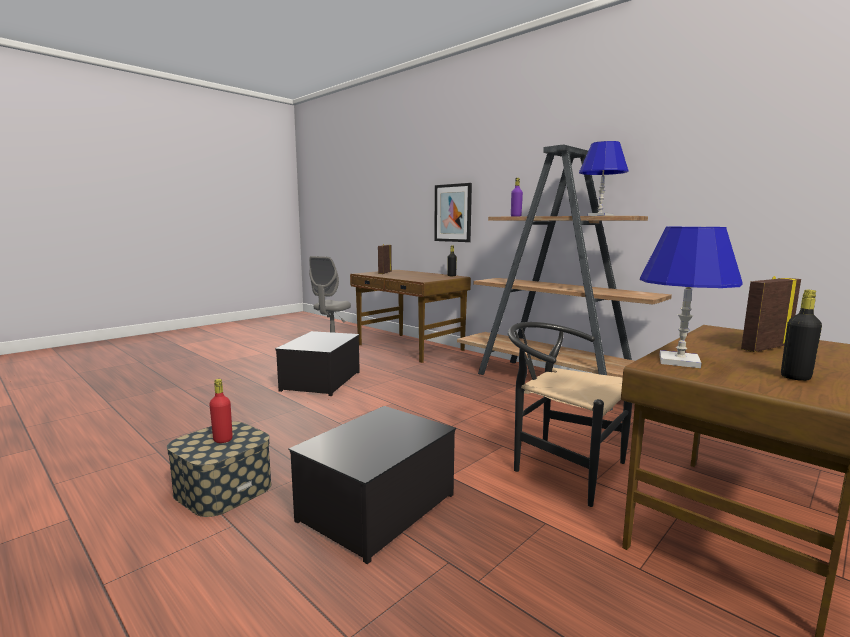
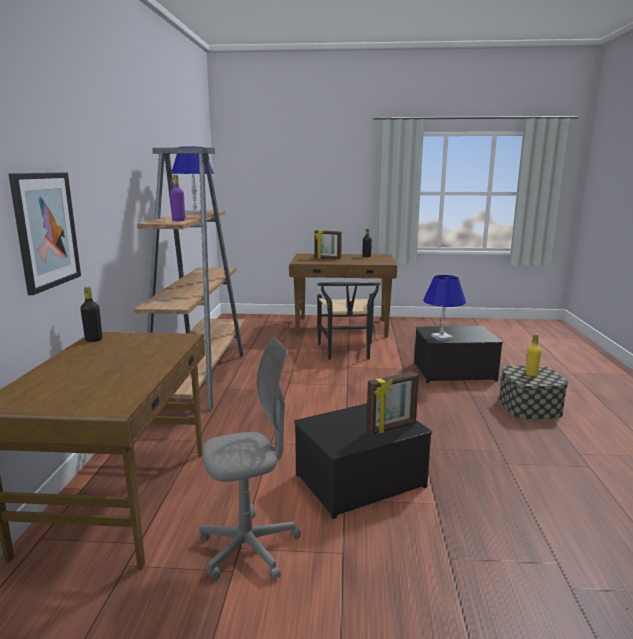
camera: 130 degrees left, 5 degrees up
red bottle [209,379,233,443] -> yellow bottle [525,334,541,376]
picture frame [378,244,392,274] -> picture frame moved to [366,372,419,434]
blue table lamp [640,227,743,368] -> blue table lamp moved to [423,275,466,341]

